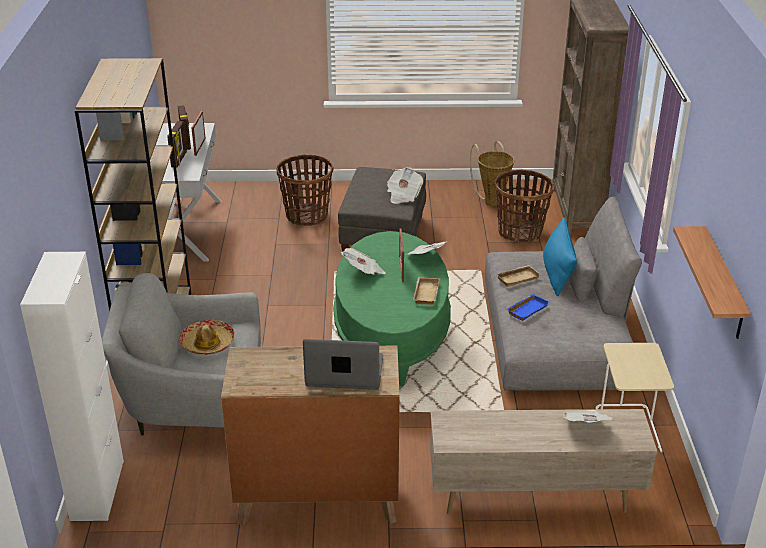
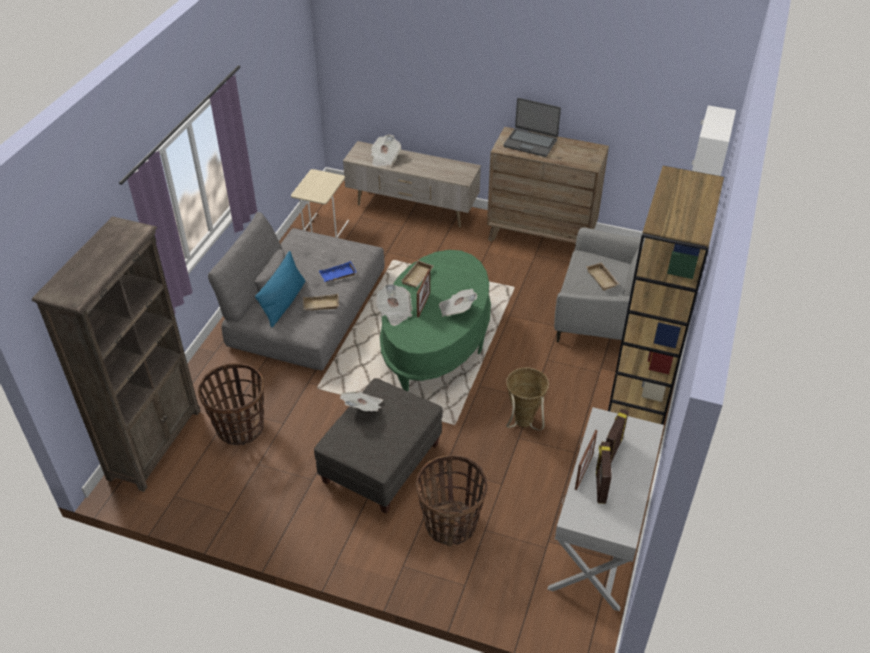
camera: 160 degrees left, 10 degrees up
hat [178,320,235,355] -> beige tray [586,262,620,291]
basket [470,141,514,207] -> basket moved to [506,367,549,431]
shelf [673,226,751,339] -> none

